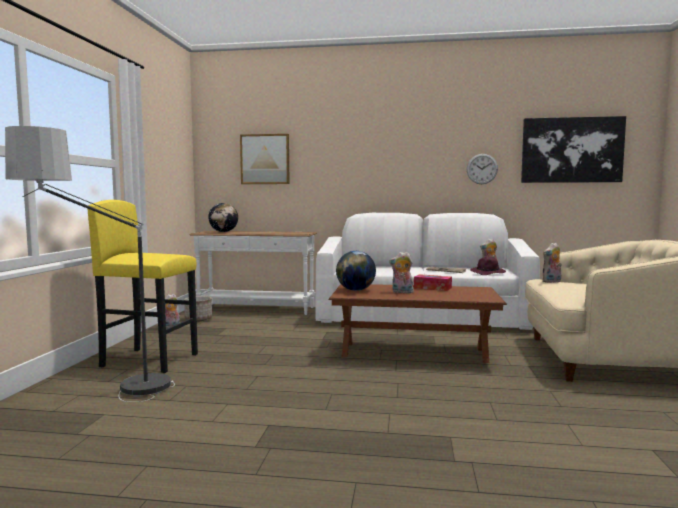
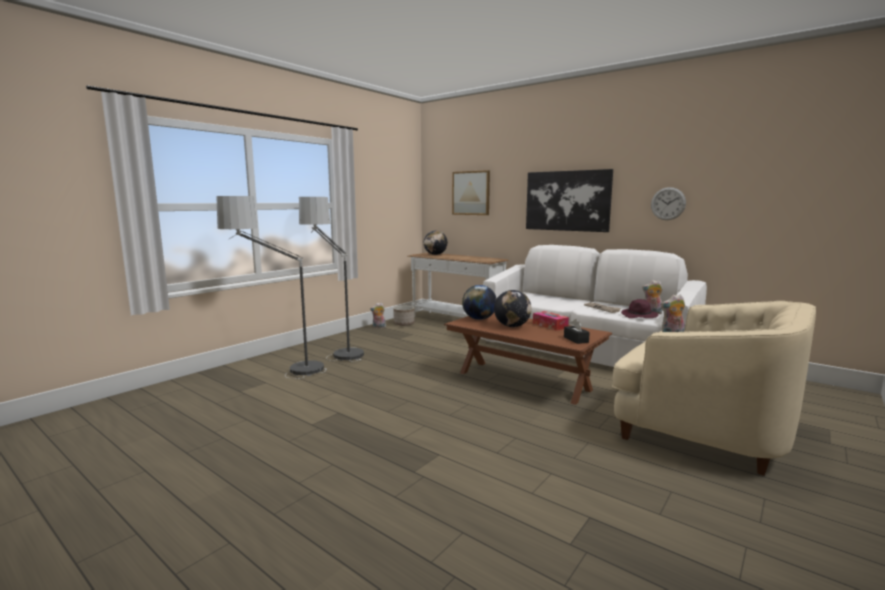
camera: 30 degrees right, 5 degrees up
yellow stool [88,200,198,373] -> floor lamp [299,197,364,362]
plush toy [389,252,414,293] -> globe [494,290,532,327]
picture [521,116,626,183] -> picture moved to [526,169,613,232]
none -> black tissue box [564,319,590,344]

